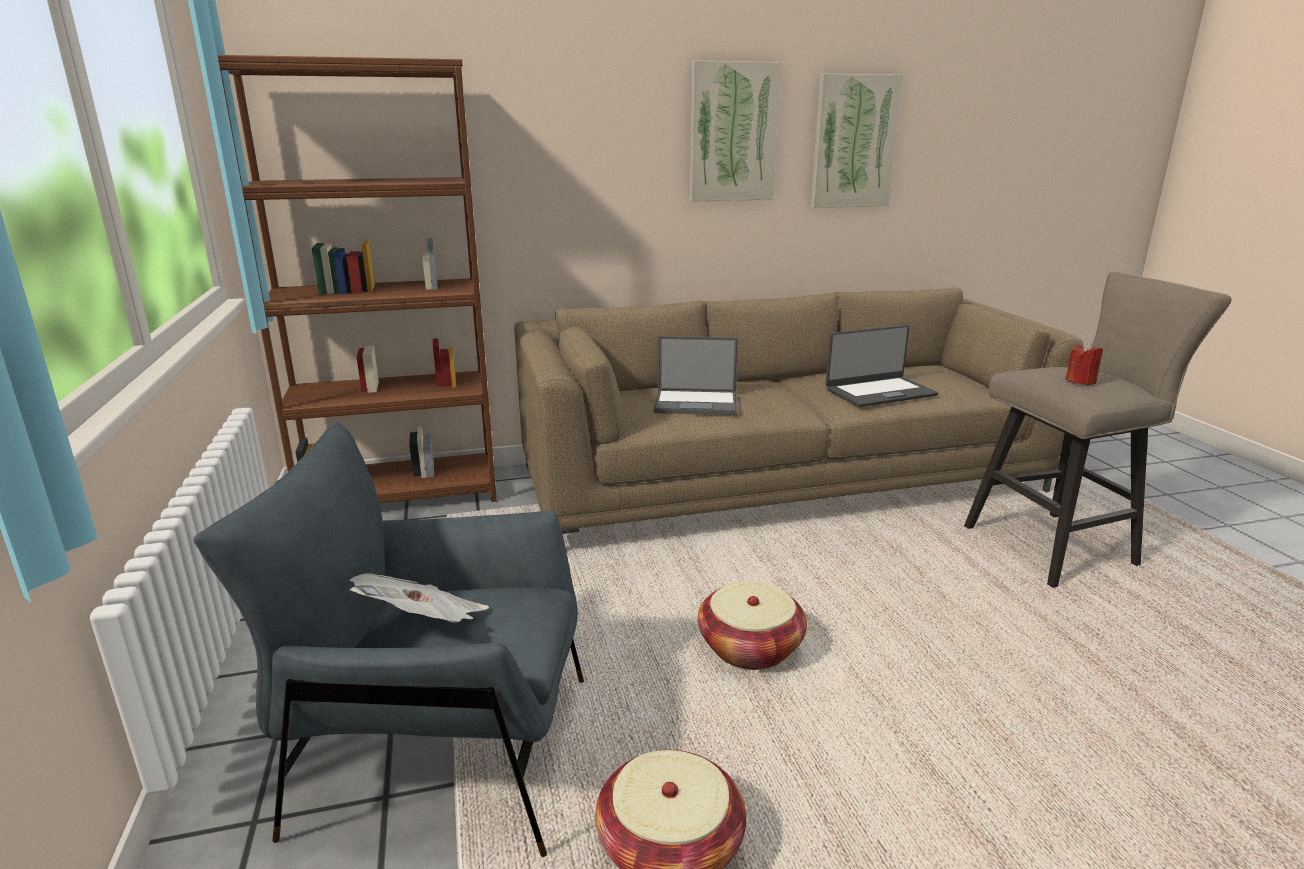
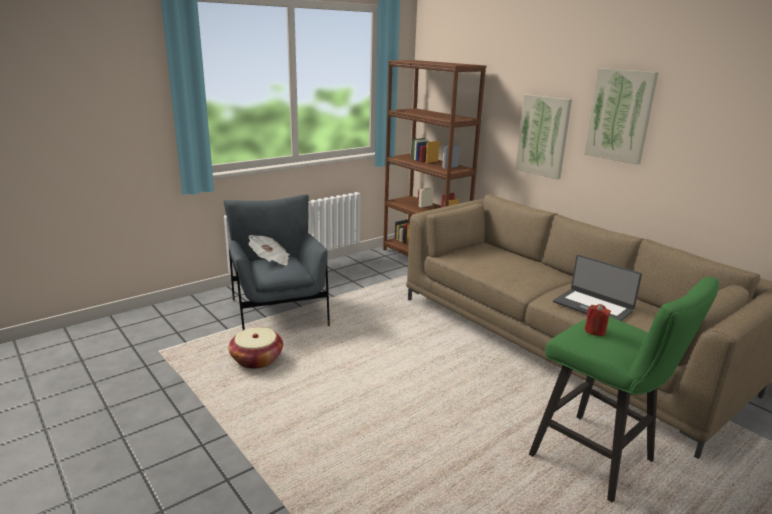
camera: 65 degrees right, 0 degrees up
laptop [653,336,738,415] -> none
basket [698,581,807,670] -> none
picture [810,74,903,208] -> picture moved to [515,94,572,179]
beige stool [964,272,1232,588] -> green stool [529,277,719,503]

